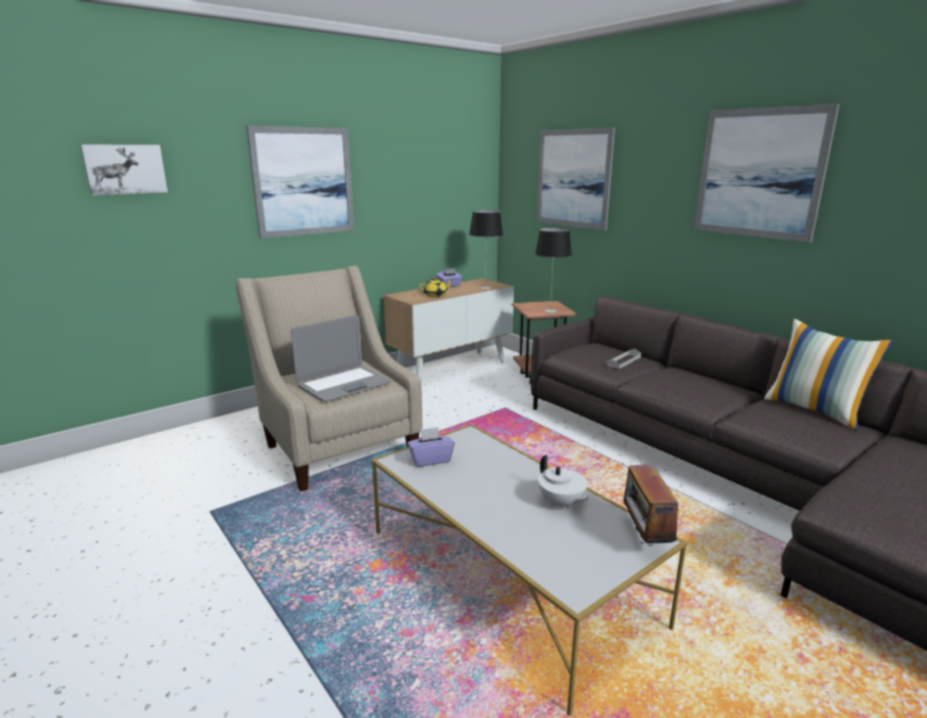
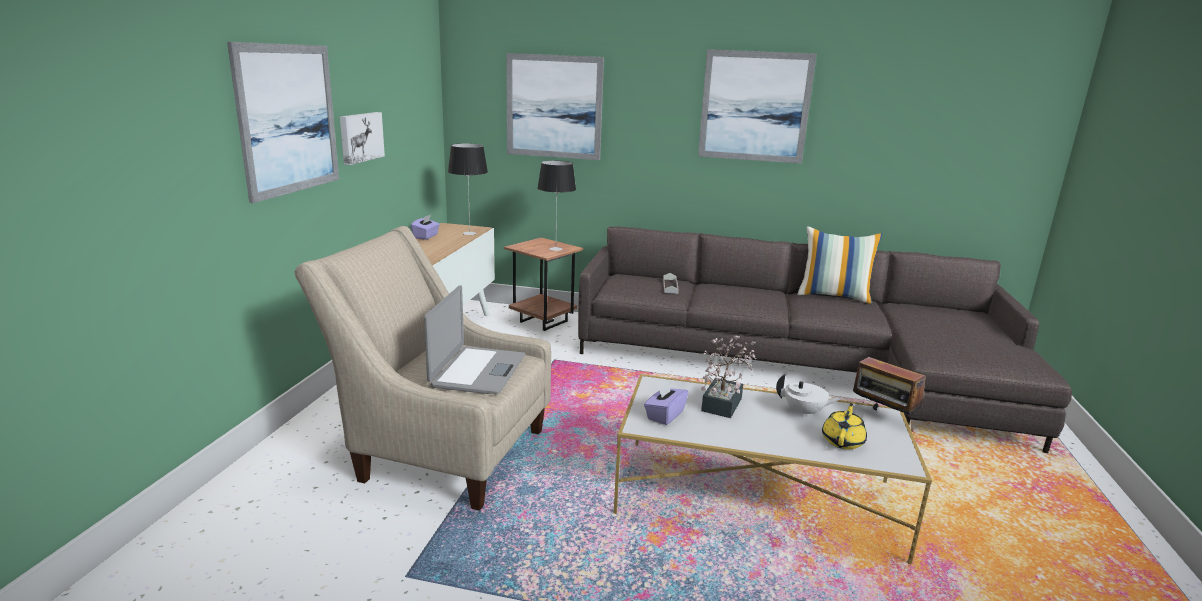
camera: 40 degrees left, 0 degrees up
picture [81,144,168,195] -> picture moved to [340,112,385,165]
yellow teapot [419,277,452,297] -> yellow teapot moved to [822,403,867,449]
none -> potted plant [701,335,756,418]

